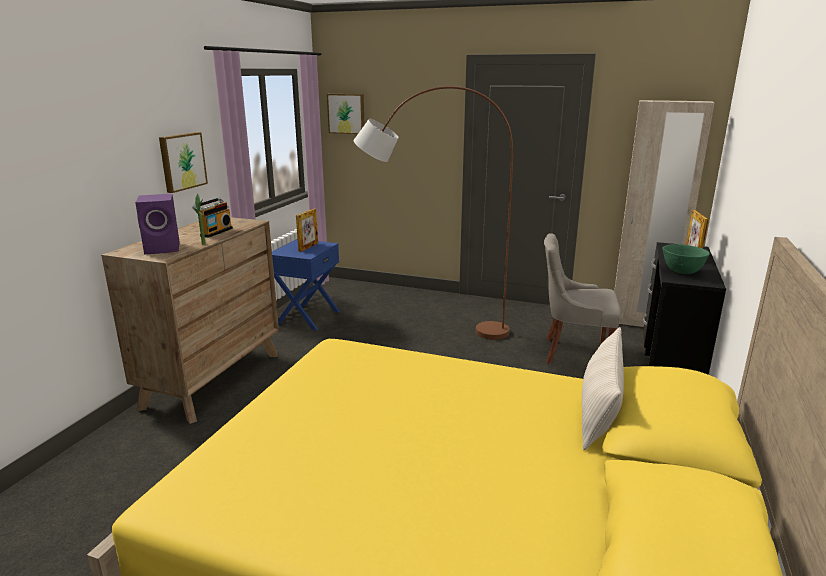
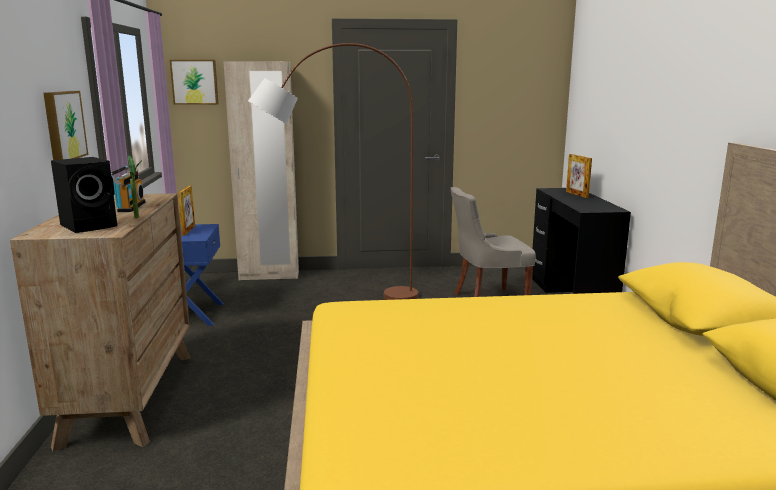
camera: 25 degrees left, 5 degrees down
purple speaker [135,194,180,254] -> black speaker [51,157,117,233]
beige pillow [582,327,624,451] -> none
beige wardrobe [614,100,714,327] -> beige wardrobe moved to [223,61,299,280]
green bowl [662,244,710,274] -> none

